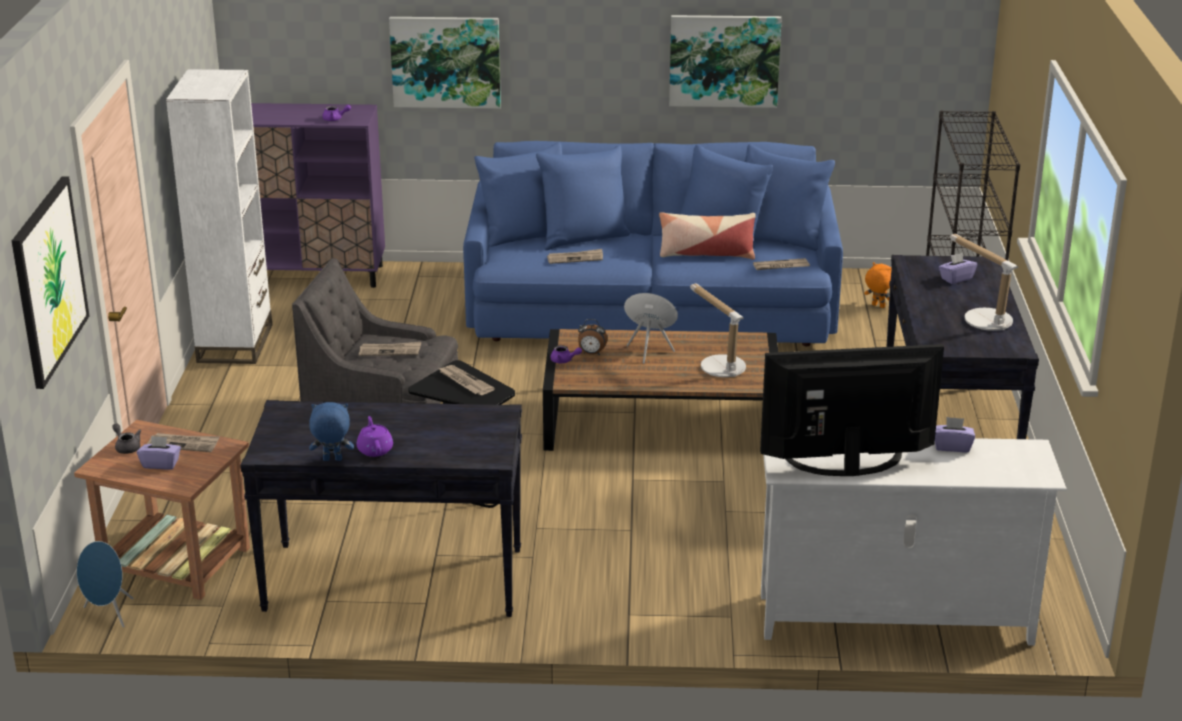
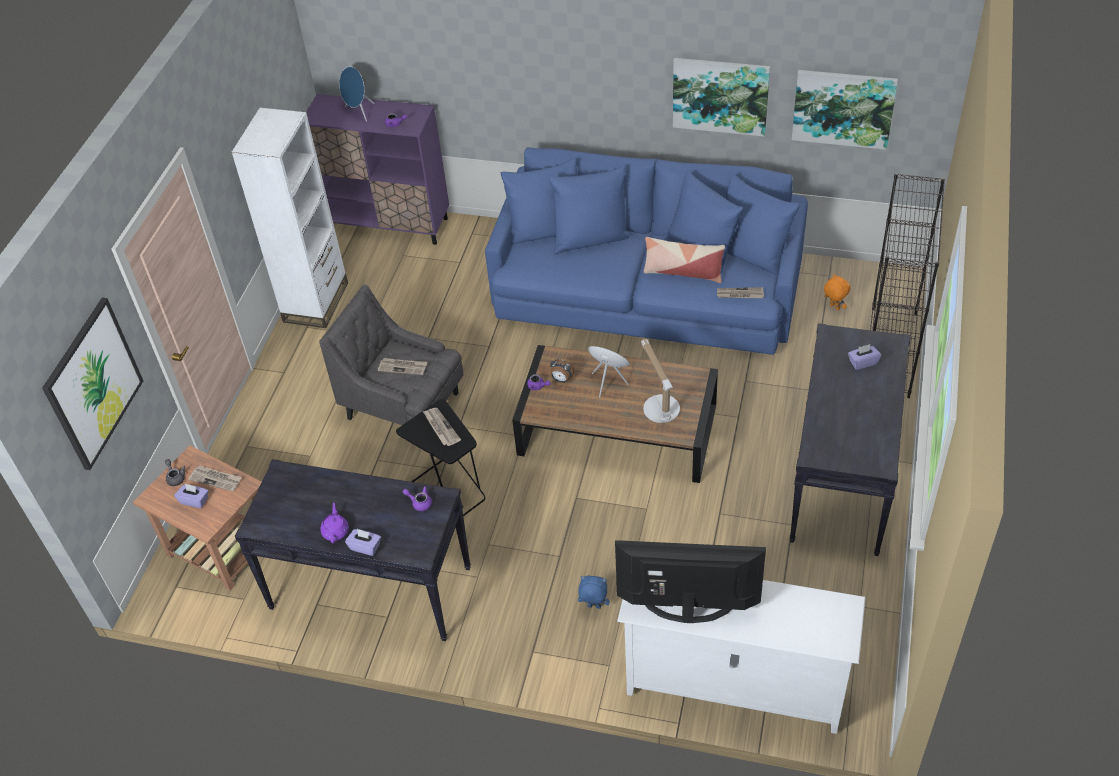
camera: 15 degrees right, 20 degrees up
blue speaker [77,541,134,627] -> blue speaker moved to [339,67,375,122]
blue plush toy [309,402,354,461] -> blue plush toy moved to [578,576,610,609]
picture [389,17,501,109] -> picture moved to [792,70,898,150]
newspaper [547,249,603,264] -> none
purple tissue box [935,417,975,452] -> purple tissue box moved to [345,529,381,556]
table lamp [950,234,1018,331] -> none
none -> purple teapot [403,486,432,511]

